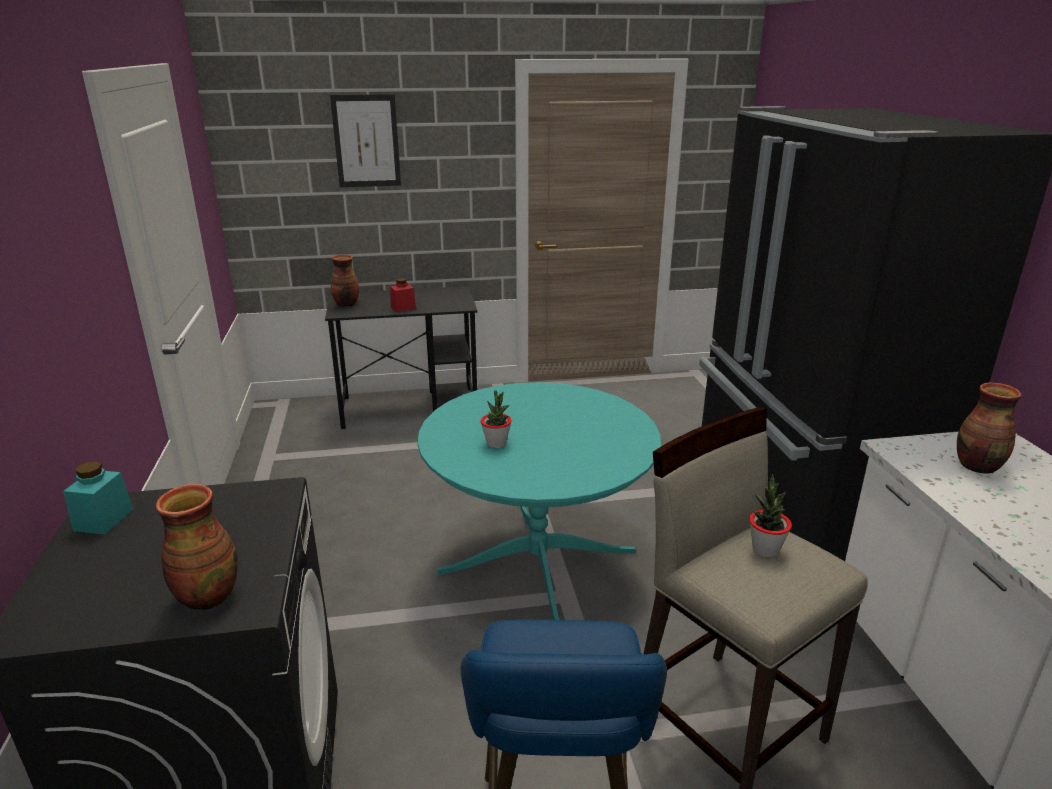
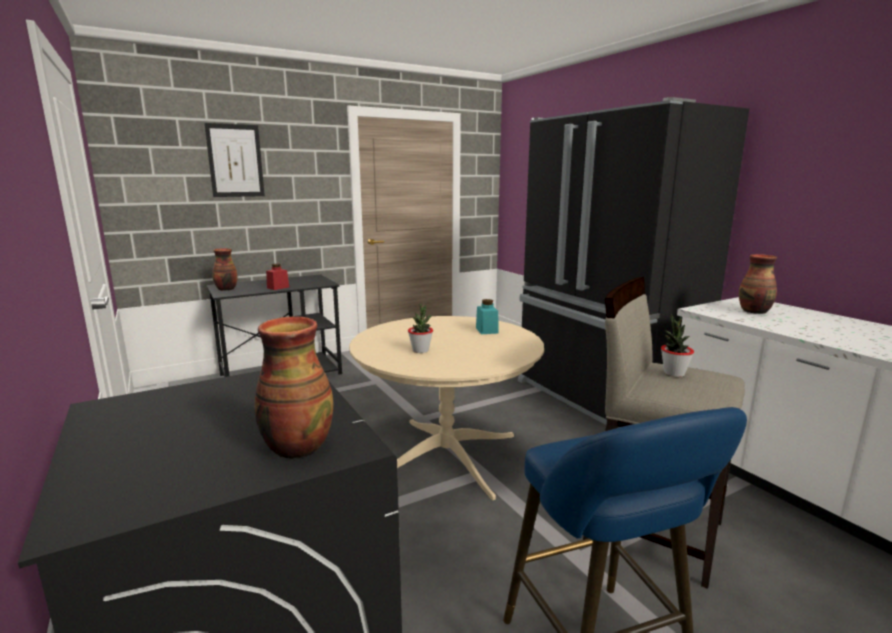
camera: 20 degrees left, 10 degrees down
turquoise jar [63,461,133,535] -> turquoise jar moved to [476,299,499,334]
turquoise dining table [417,382,661,620] -> beige dining table [349,316,544,501]

